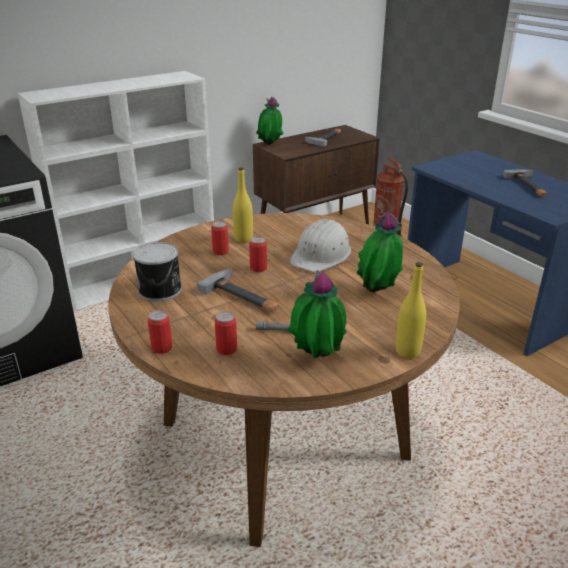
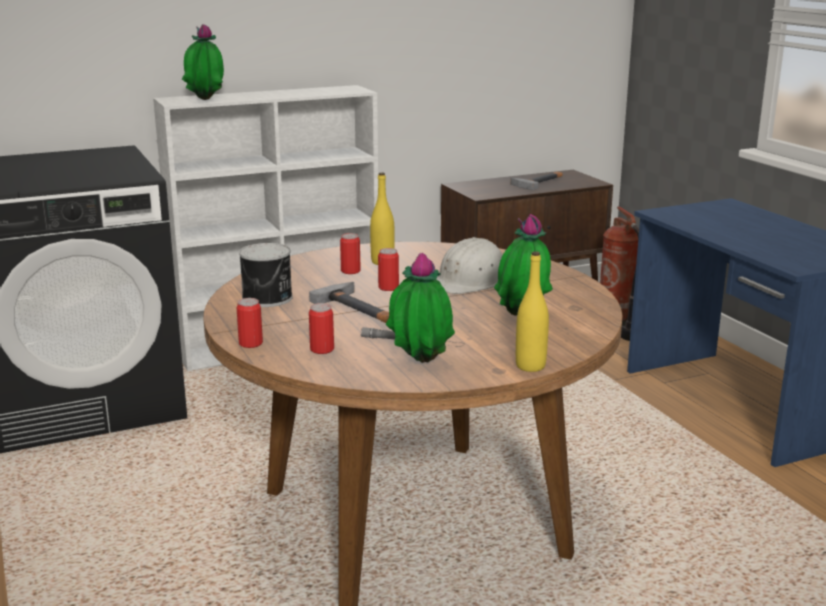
camera: 10 degrees right, 10 degrees down
potted plant [256,97,284,145] -> potted plant moved to [182,24,224,100]
hammer [503,169,547,197] -> none

